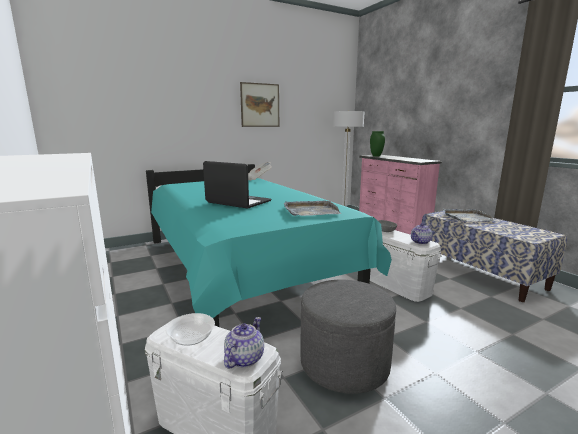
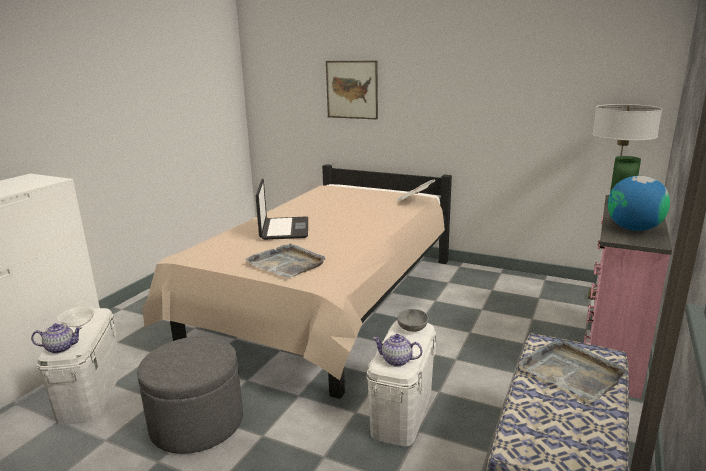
camera: 55 degrees right, 5 degrees up
turquoise bed [146,164,392,327] -> beige bed [142,164,452,399]
picture [240,82,279,127] -> picture moved to [326,61,378,119]
none -> globe [608,176,670,231]

